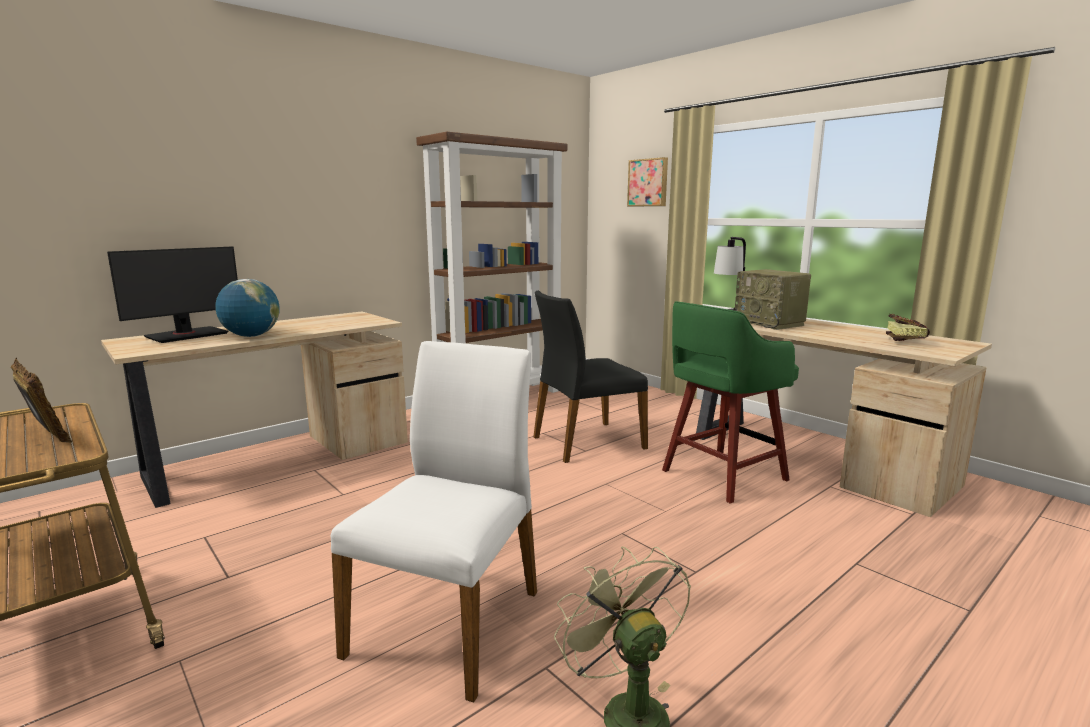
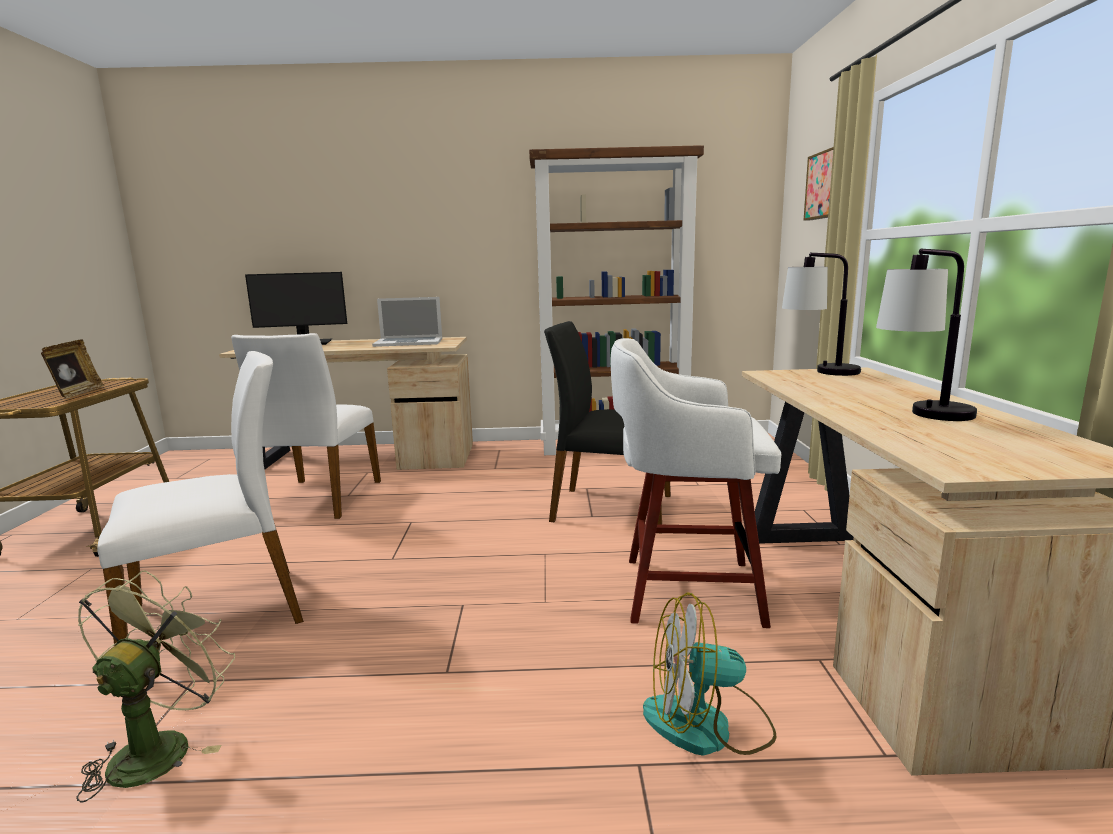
camera: 40 degrees right, 0 degrees up
globe [215,279,280,337] -> none
green stool [662,301,799,504] -> white stool [611,338,781,628]
radio [735,269,811,330] -> none
book [886,314,930,341] -> none
none -> white chair [231,333,381,519]
none -> laptop [372,297,442,347]
none -> fan [643,592,777,756]
none -> table lamp [876,249,977,421]

